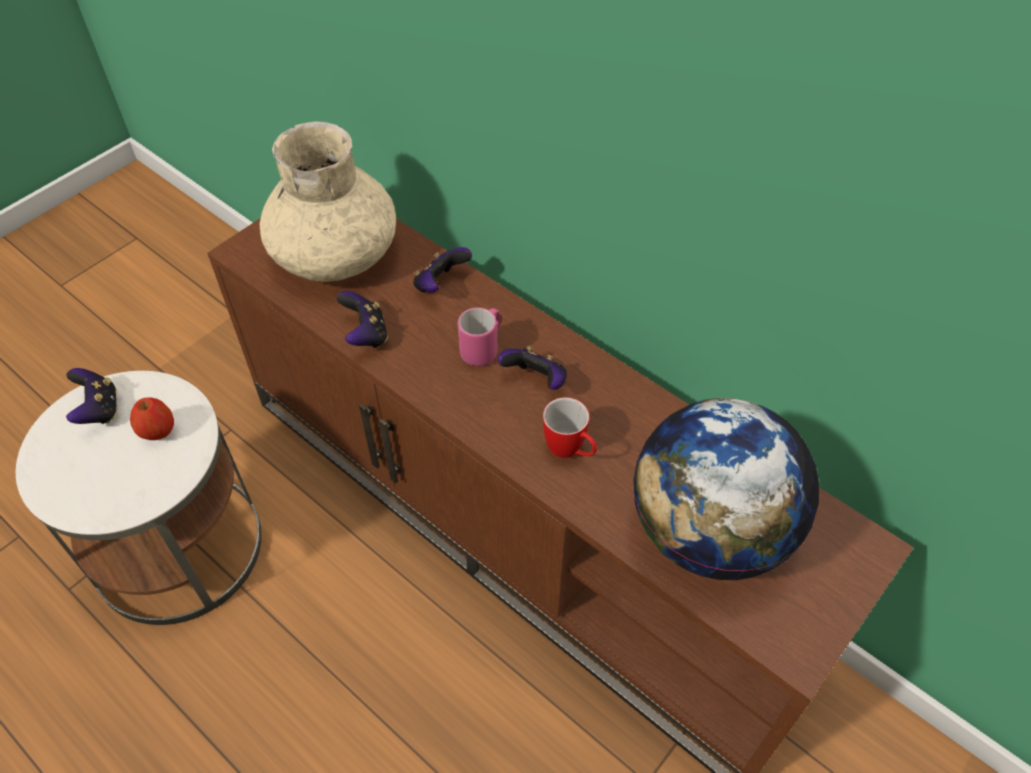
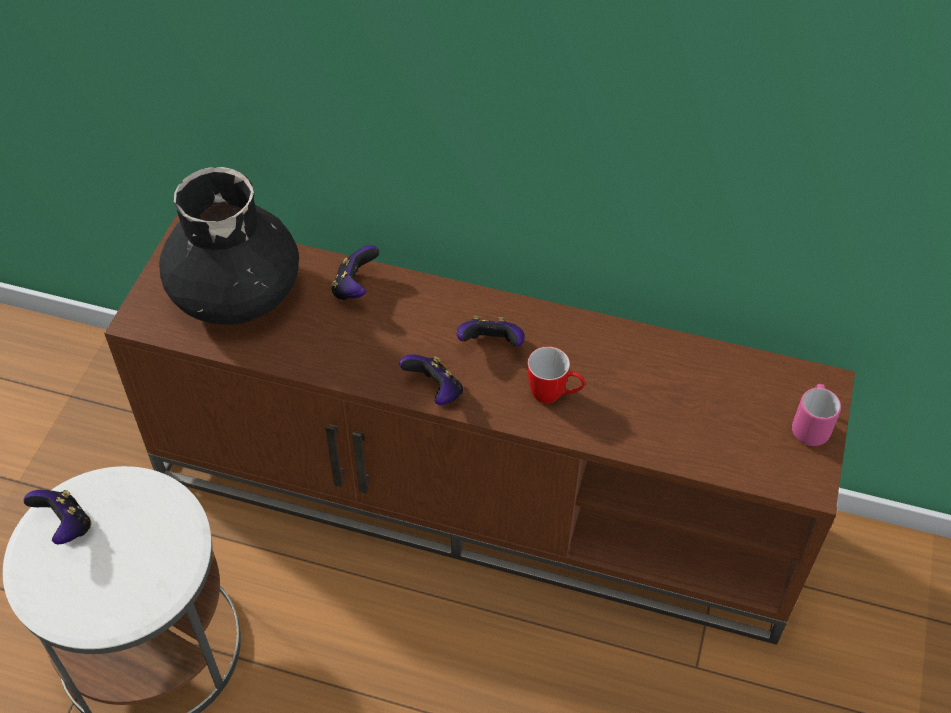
camera: 25 degrees left, 0 degrees up
apple [130,397,174,440] -> none
beige vase [260,121,396,282] -> black vase [159,167,299,324]
game controller [337,291,388,348] -> game controller moved to [399,354,463,405]
pink mug [458,307,501,366] -> pink mug moved to [792,384,841,446]
globe [633,398,819,580] -> none

